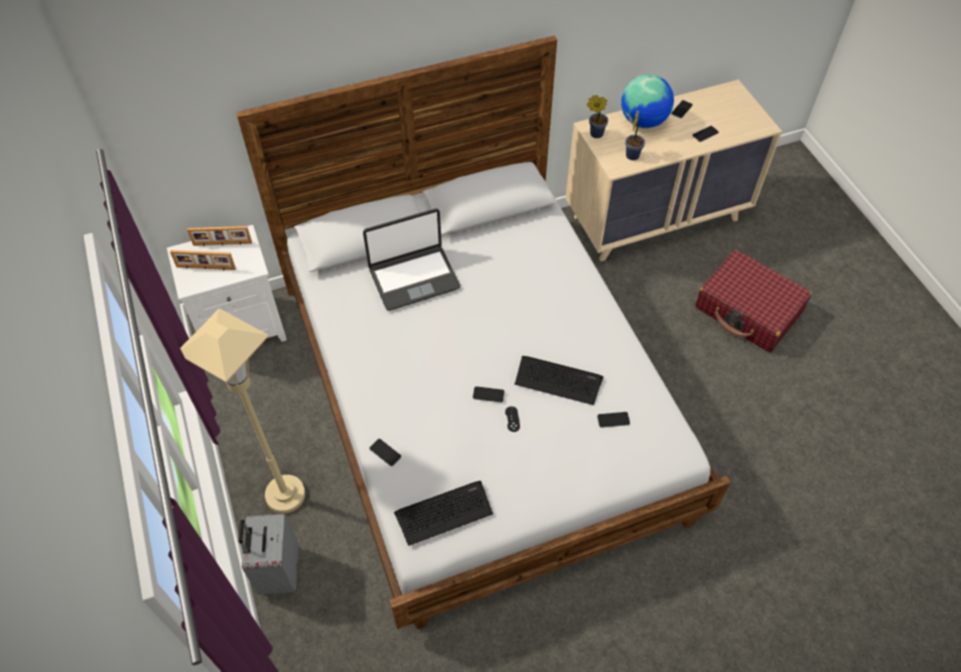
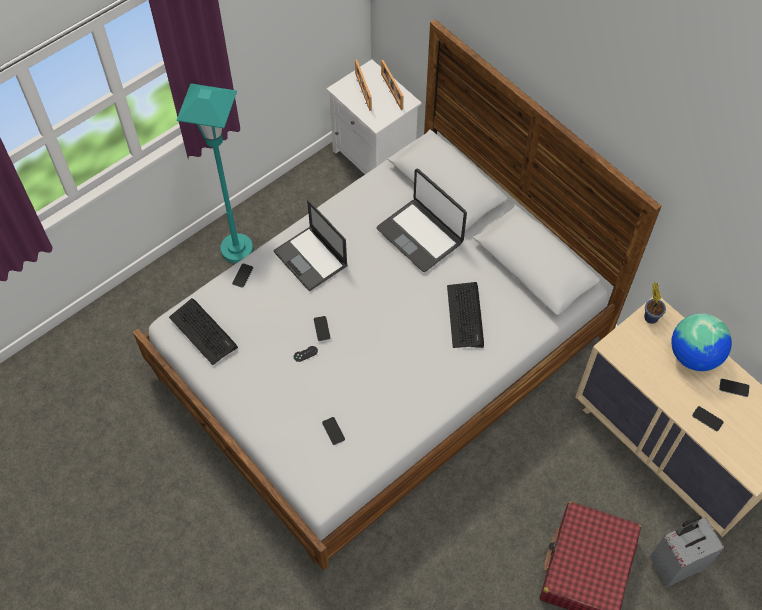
camera: 70 degrees right, 5 degrees up
beige floor lamp [180,308,305,513] -> turquoise floor lamp [177,83,253,263]
grey suitcase [238,514,298,595] -> grey suitcase moved to [650,516,725,587]
keyboard [515,356,603,405] -> keyboard moved to [447,282,484,348]
potted plant [625,112,645,160] -> none
none -> laptop [273,200,348,292]

